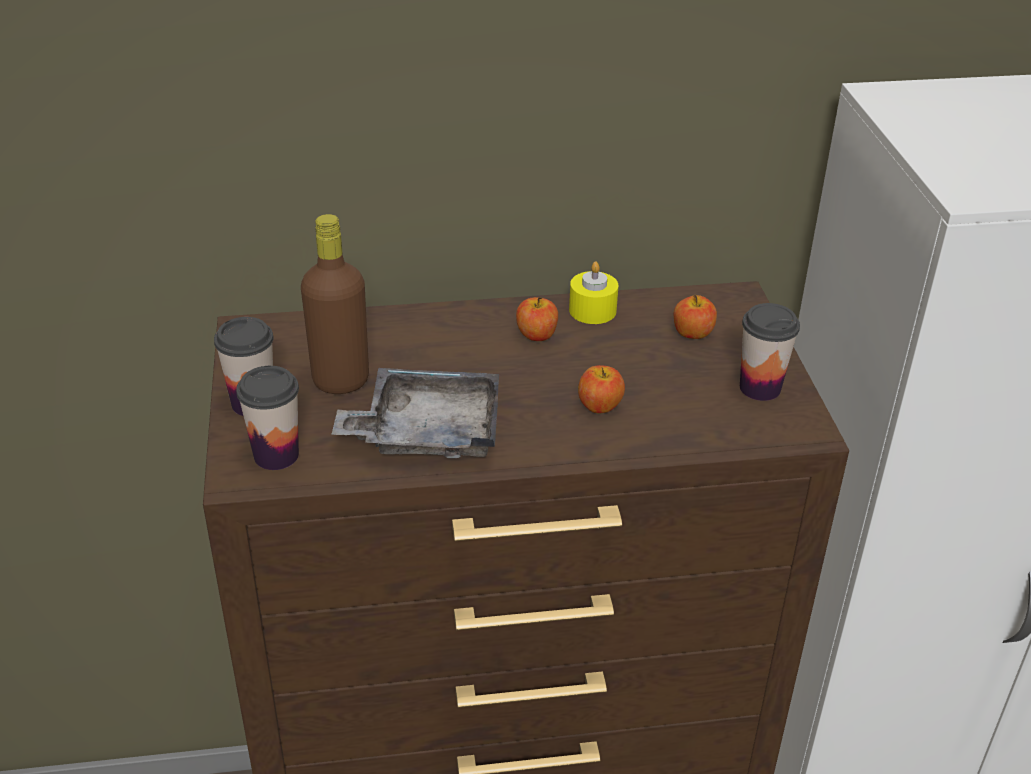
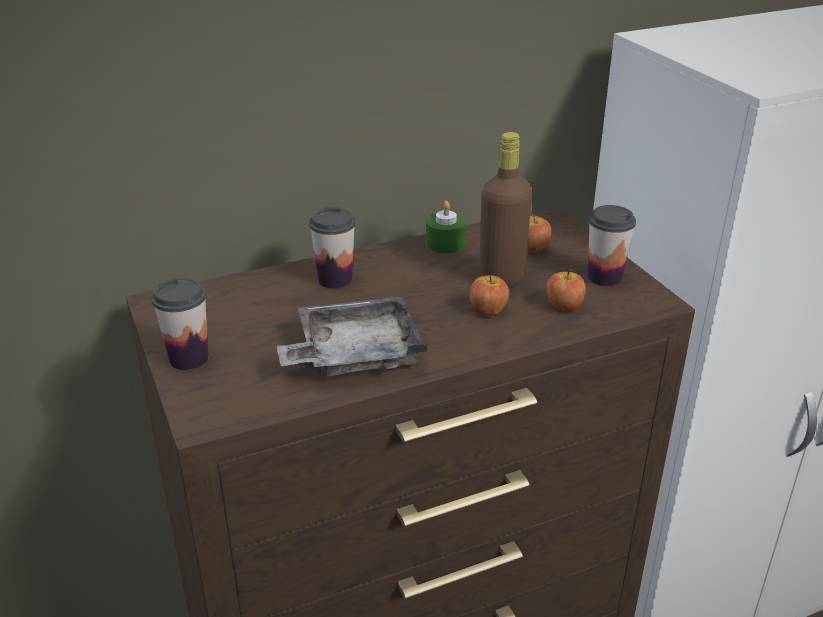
camera: 15 degrees left, 5 degrees down
cup [236,366,299,470] -> cup moved to [309,207,356,289]
brown bottle [301,214,369,394] -> brown bottle moved to [479,132,532,288]
apple [516,297,558,341] -> apple moved to [546,270,586,311]
yellow candle [569,261,619,324] -> green candle [426,201,466,254]

